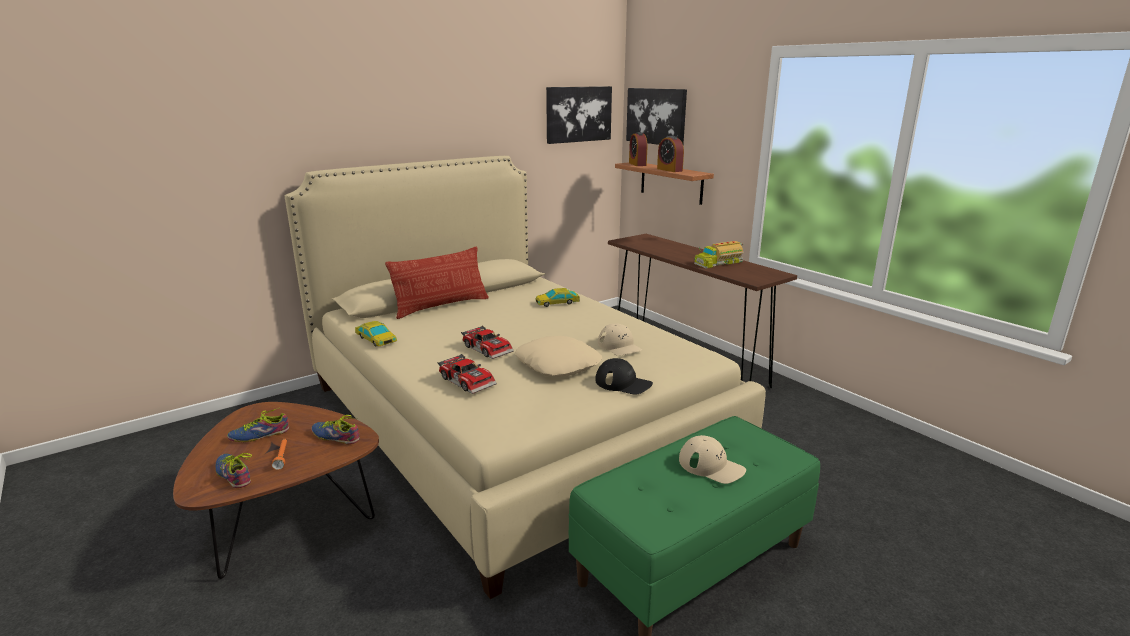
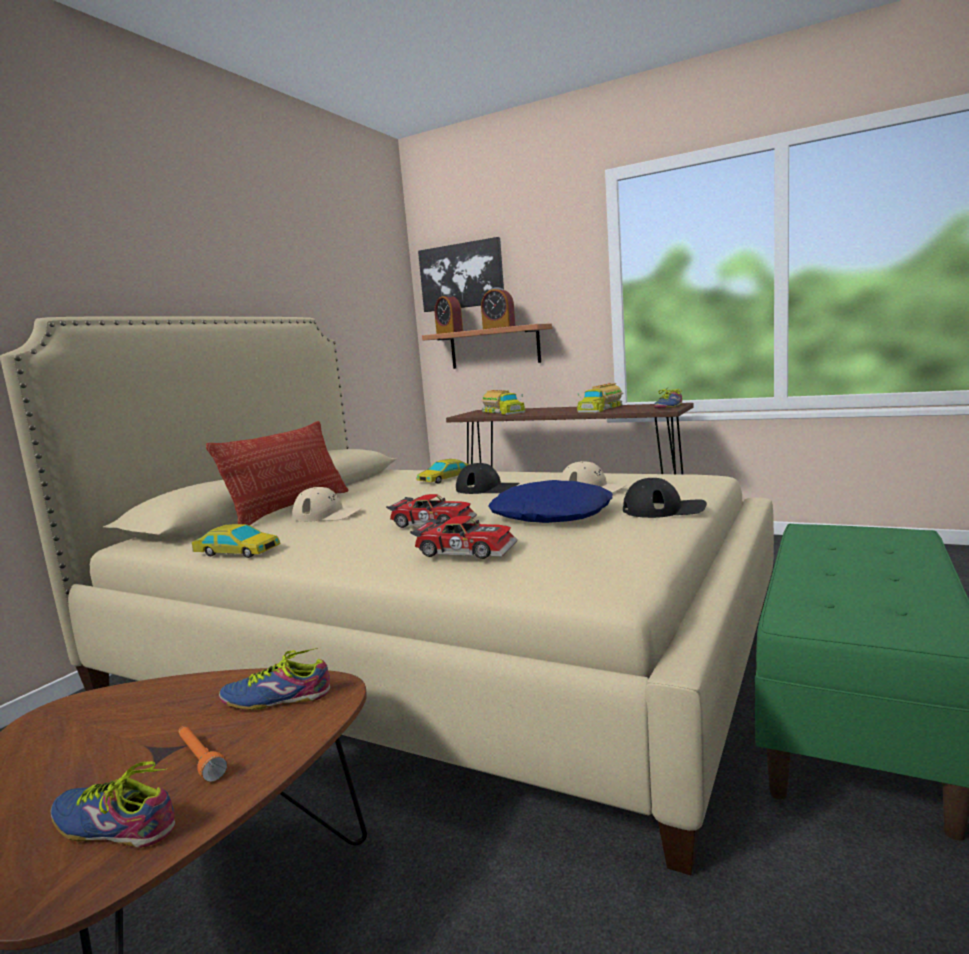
camera: 25 degrees left, 10 degrees down
shoe [227,408,289,442] -> shoe moved to [654,388,682,409]
beige pillow [515,336,602,377] -> blue pillow [488,480,613,523]
picture [546,86,612,144] -> none
beige cap [679,435,746,484] -> beige cap moved to [292,487,362,522]
none -> black cap [456,463,519,494]
none -> toy truck [481,390,525,415]

